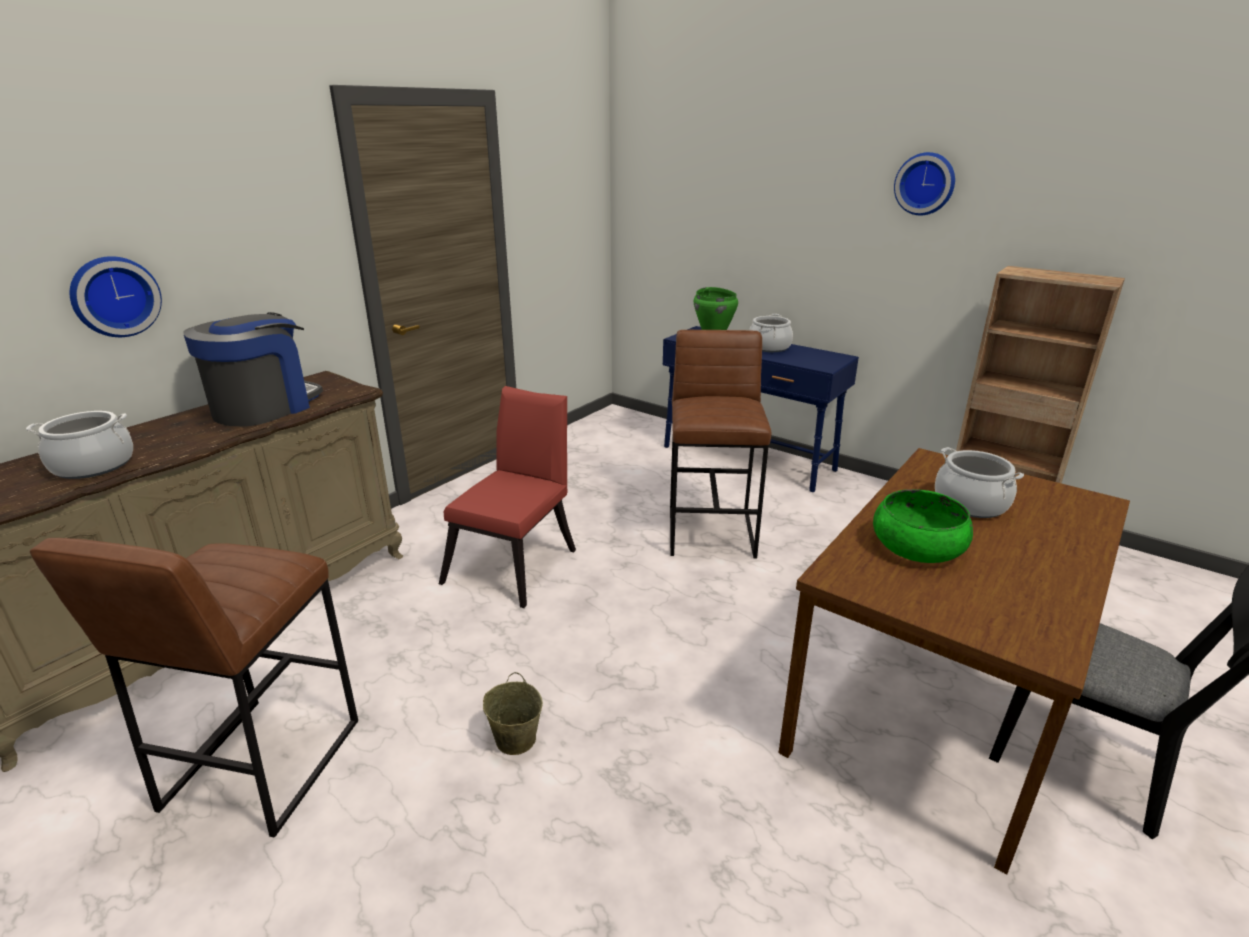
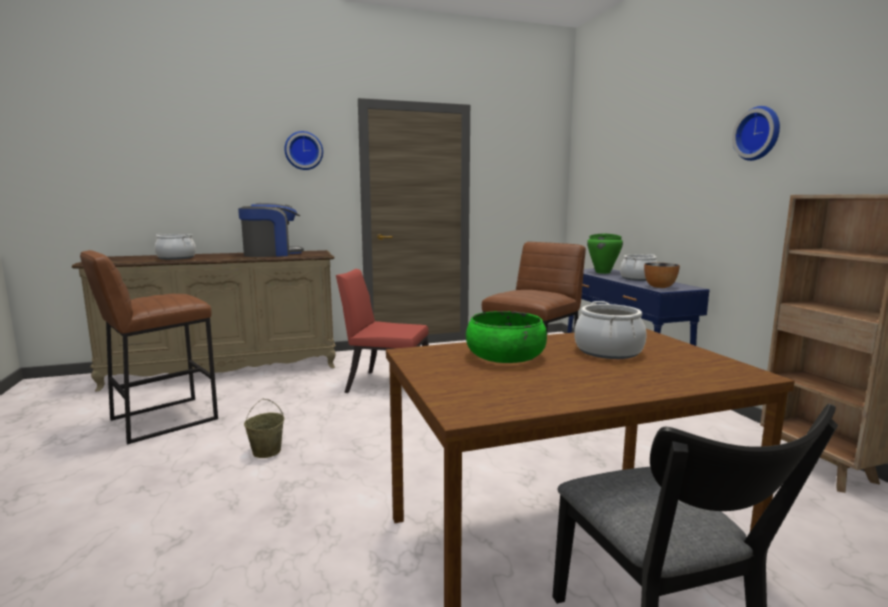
camera: 35 degrees right, 15 degrees down
wall clock [70,256,162,337] -> wall clock moved to [284,131,323,170]
red chair [439,386,576,608] -> red chair turned 135 degrees counterclockwise [336,269,429,393]
none -> bowl [644,263,680,288]

